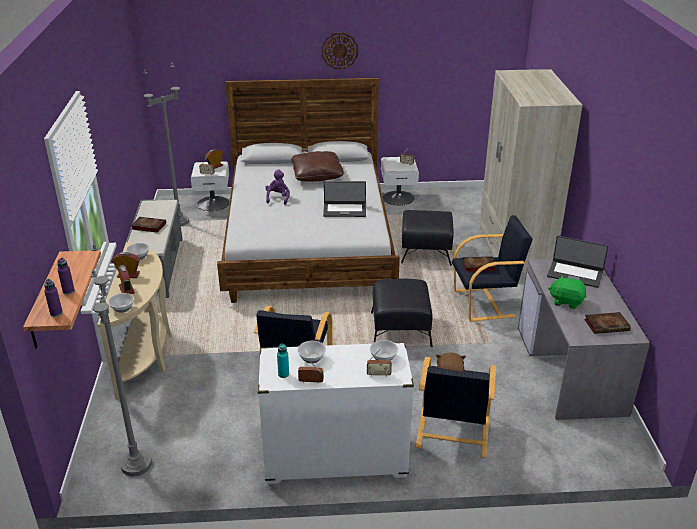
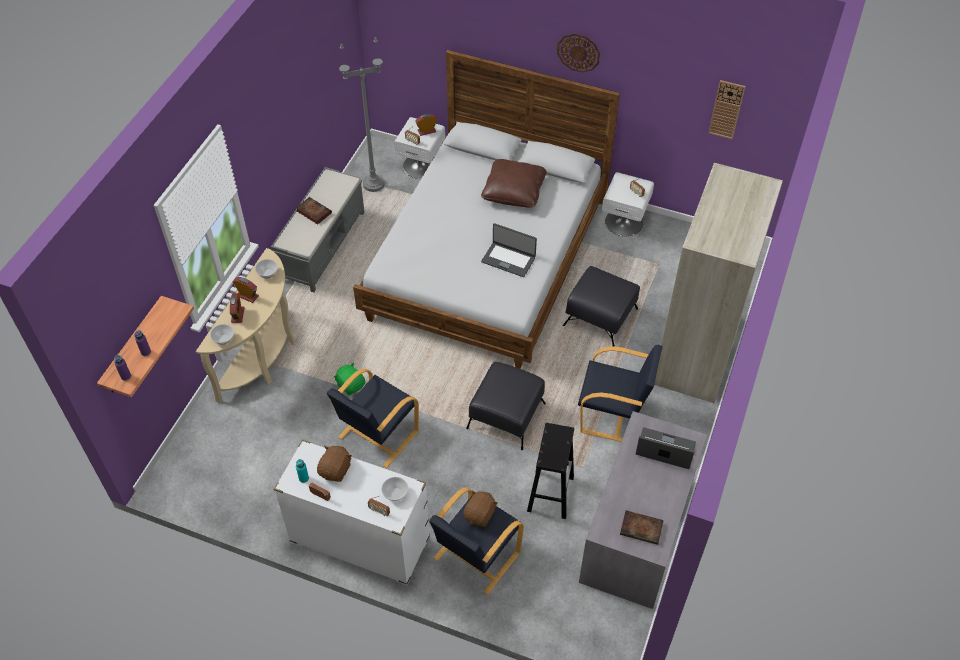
camera: 25 degrees right, 20 degrees up
grey floor lamp [91,243,152,477] -> none
purple plush toy [265,170,290,205] -> none
bowl [298,341,326,364] -> brown plush toy [317,445,352,482]
book [462,256,496,272] -> none
laptop [547,236,608,288] -> laptop turned 150 degrees clockwise [635,427,696,469]
green plush toy [548,275,586,309] -> green plush toy moved to [334,363,365,395]
none -> black stool [527,423,574,519]
none -> wall clock [708,80,745,139]

